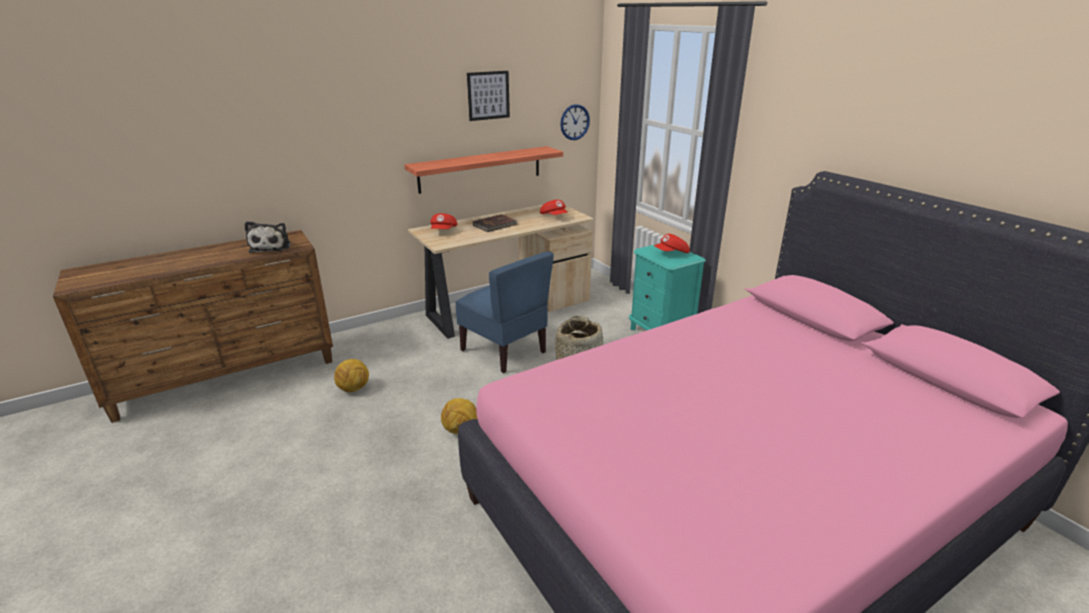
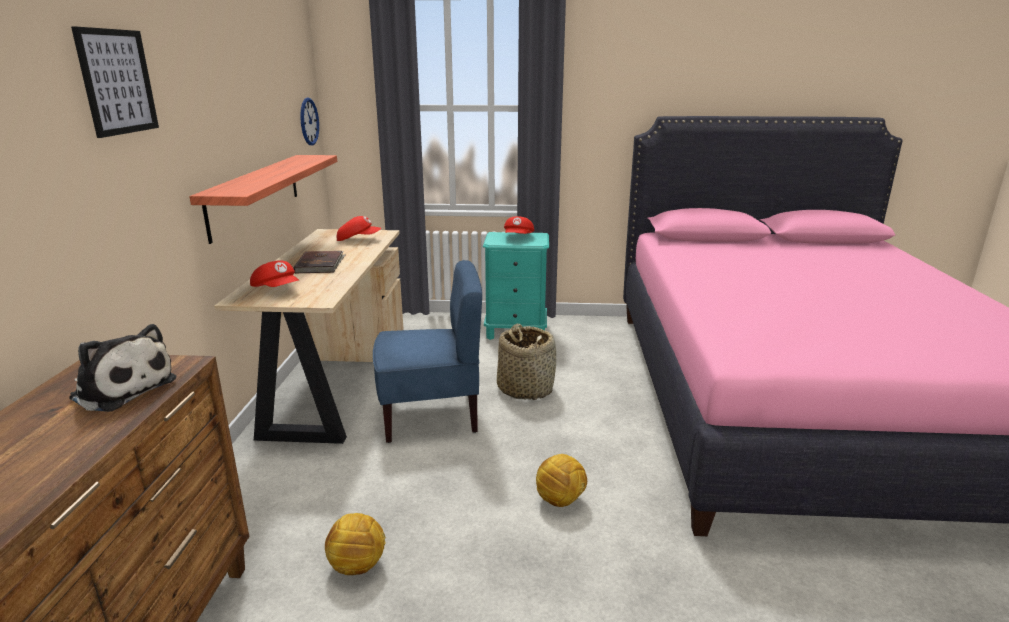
camera: 55 degrees left, 5 degrees down
picture [467,71,510,121] -> picture moved to [71,26,159,138]

